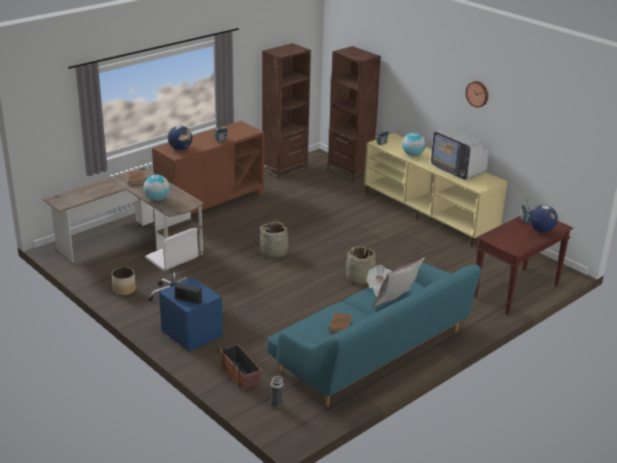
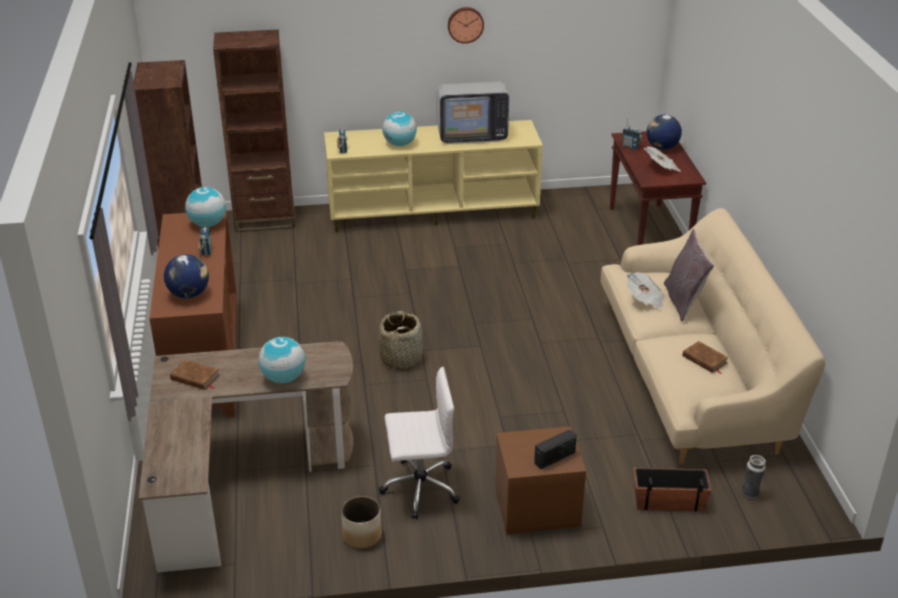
camera: 55 degrees left, 5 degrees up
blue nightstand [159,277,223,352] -> brown nightstand [495,426,586,534]
turquoise sofa [267,263,481,407] -> beige sofa [600,208,825,464]
basket [346,246,376,285] -> none
none -> globe [185,187,226,227]
none -> newspaper [644,147,681,172]

